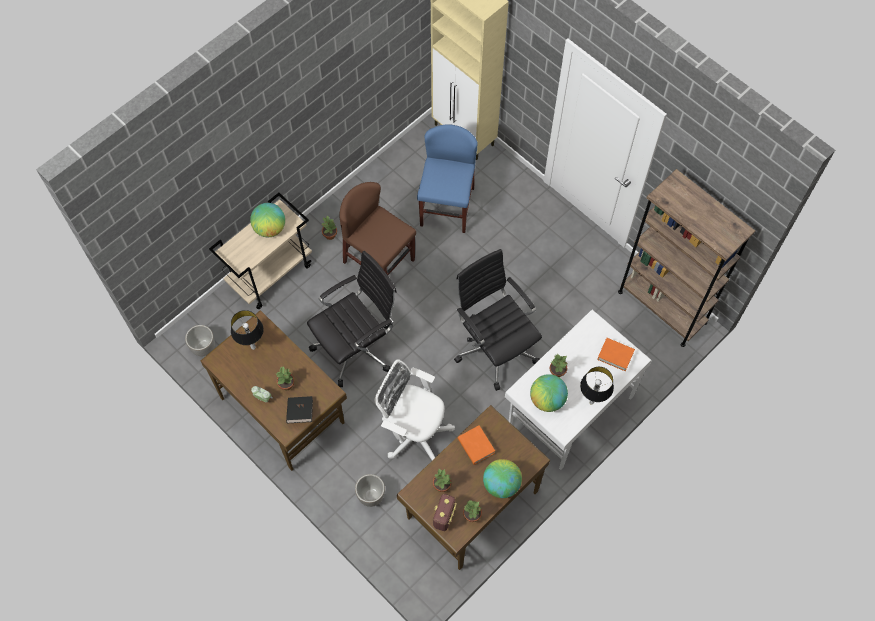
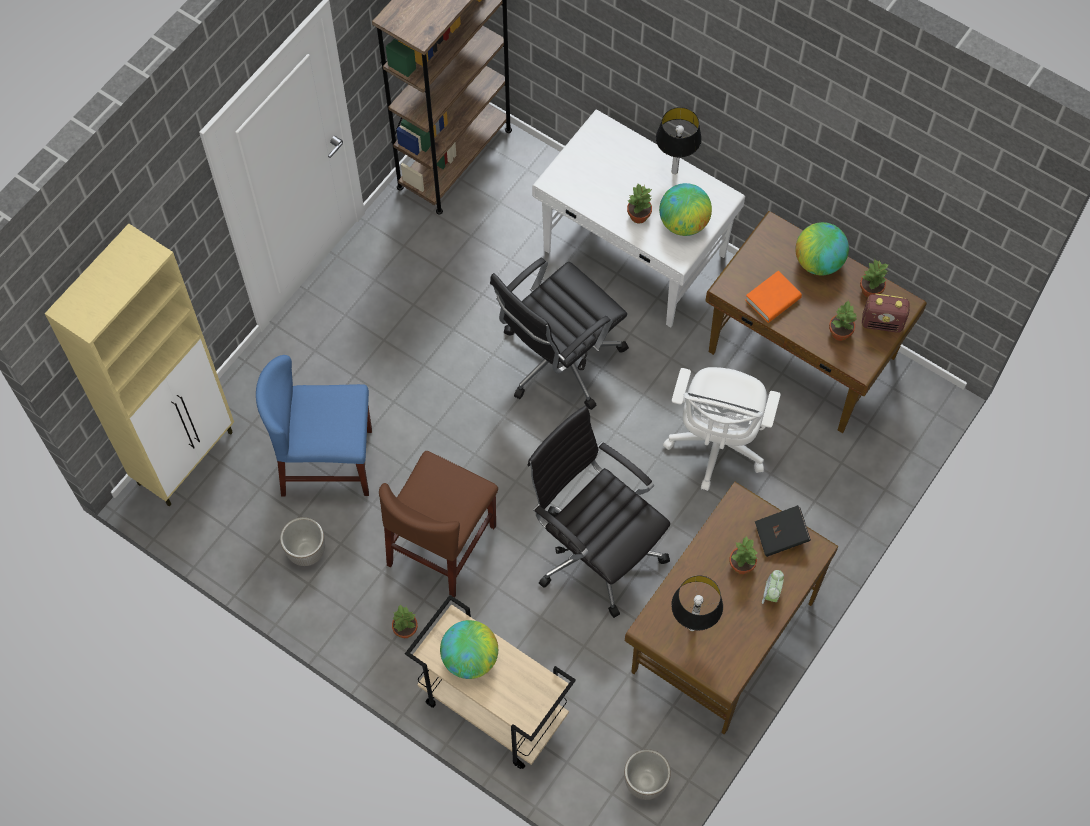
camera: 100 degrees left, 0 degrees up
planter [355,474,385,507] -> planter moved to [280,517,325,566]
orange book [597,338,635,371] -> none

